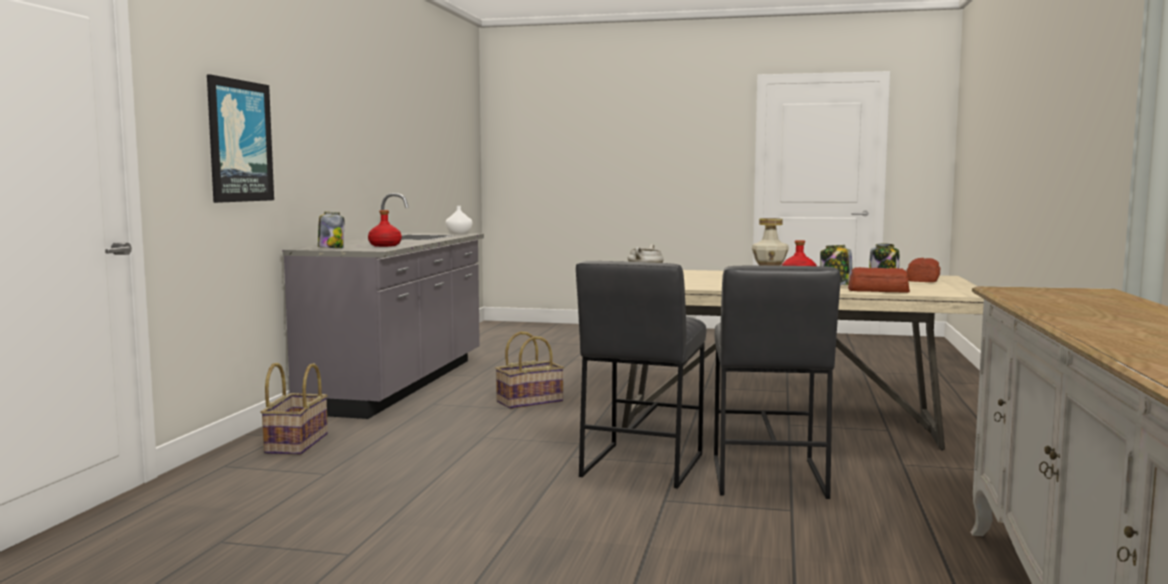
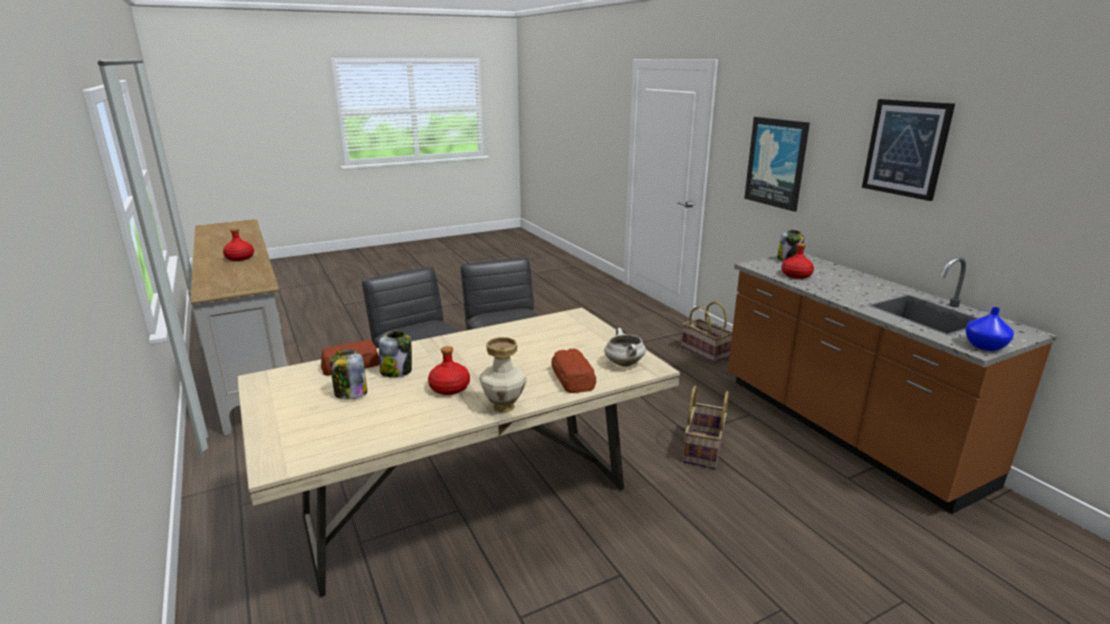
camera: 140 degrees right, 15 degrees up
grey counter [283,193,484,419] -> brown counter [728,253,1057,514]
white vase [446,206,472,234] -> blue vase [965,307,1014,351]
bread [907,258,940,282] -> bread moved to [551,348,596,393]
none -> red bottle [223,228,254,261]
none -> picture [862,99,955,201]

